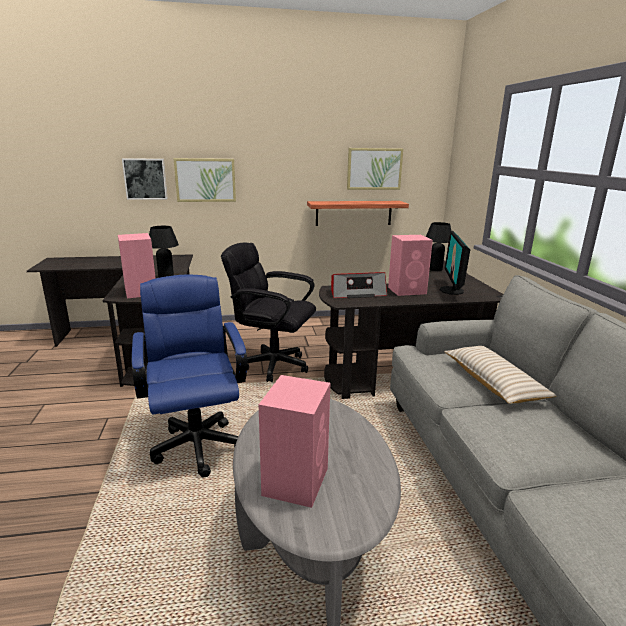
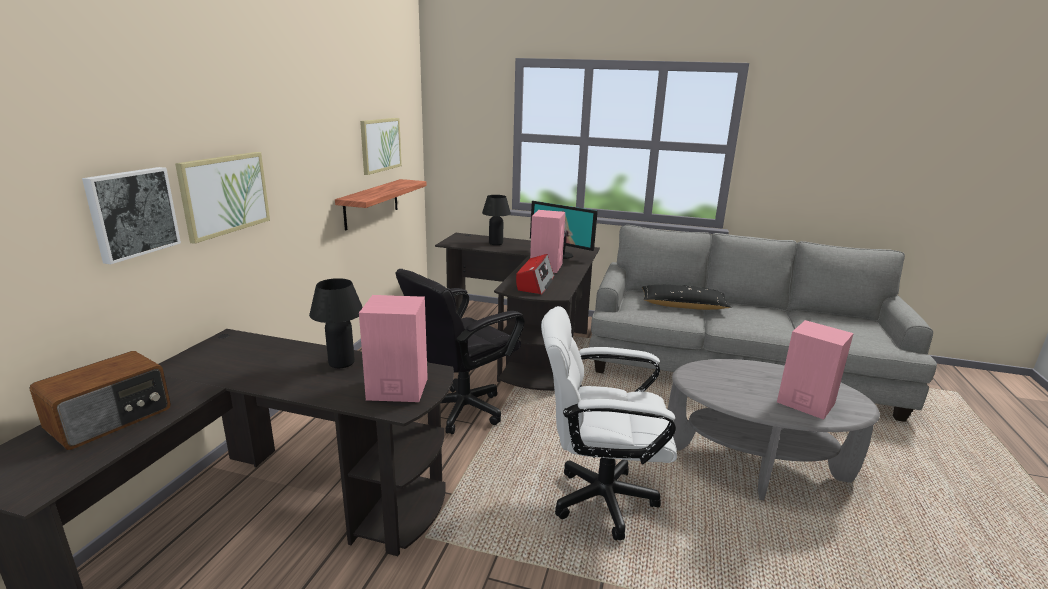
camera: 65 degrees left, 0 degrees up
blue office chair [131,275,248,478] -> white office chair [541,306,677,540]
beige pillow [444,346,556,404] -> black pillow [642,285,731,310]
none -> radio [29,351,171,450]

